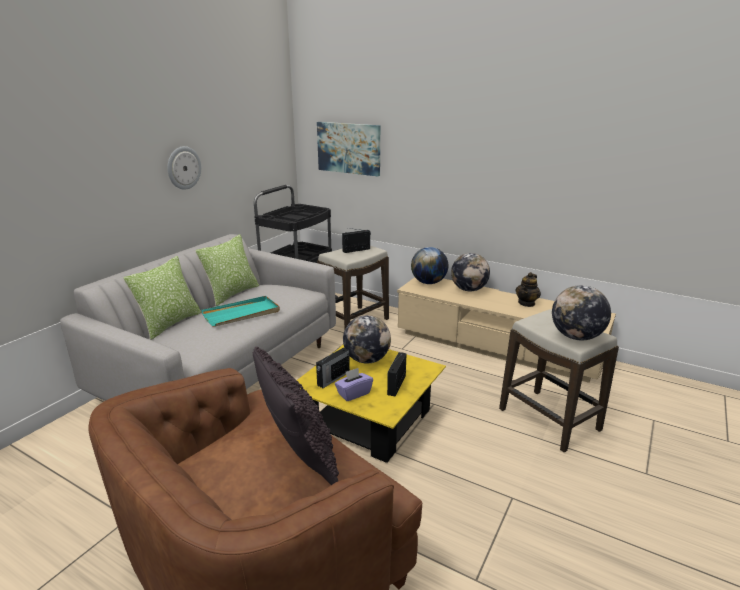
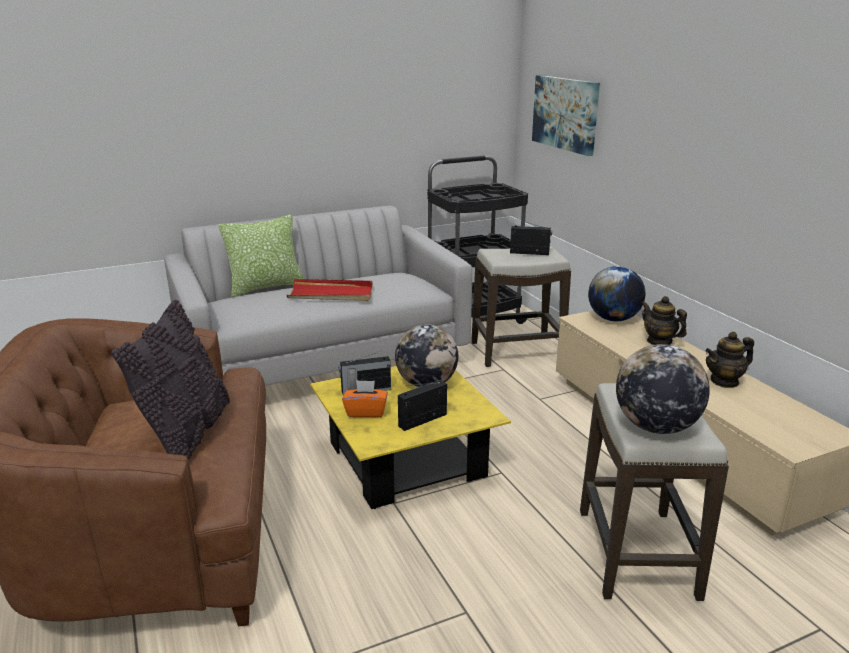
camera: 35 degrees right, 0 degrees up
wall clock [167,146,201,190] -> none
pillow [195,235,259,306] -> none
turquoise tray [201,296,280,327] -> red tray [287,279,373,301]
purple tissue box [335,368,373,401] -> orange tissue box [342,380,388,418]
globe [451,253,490,292] -> teapot [641,296,687,345]

